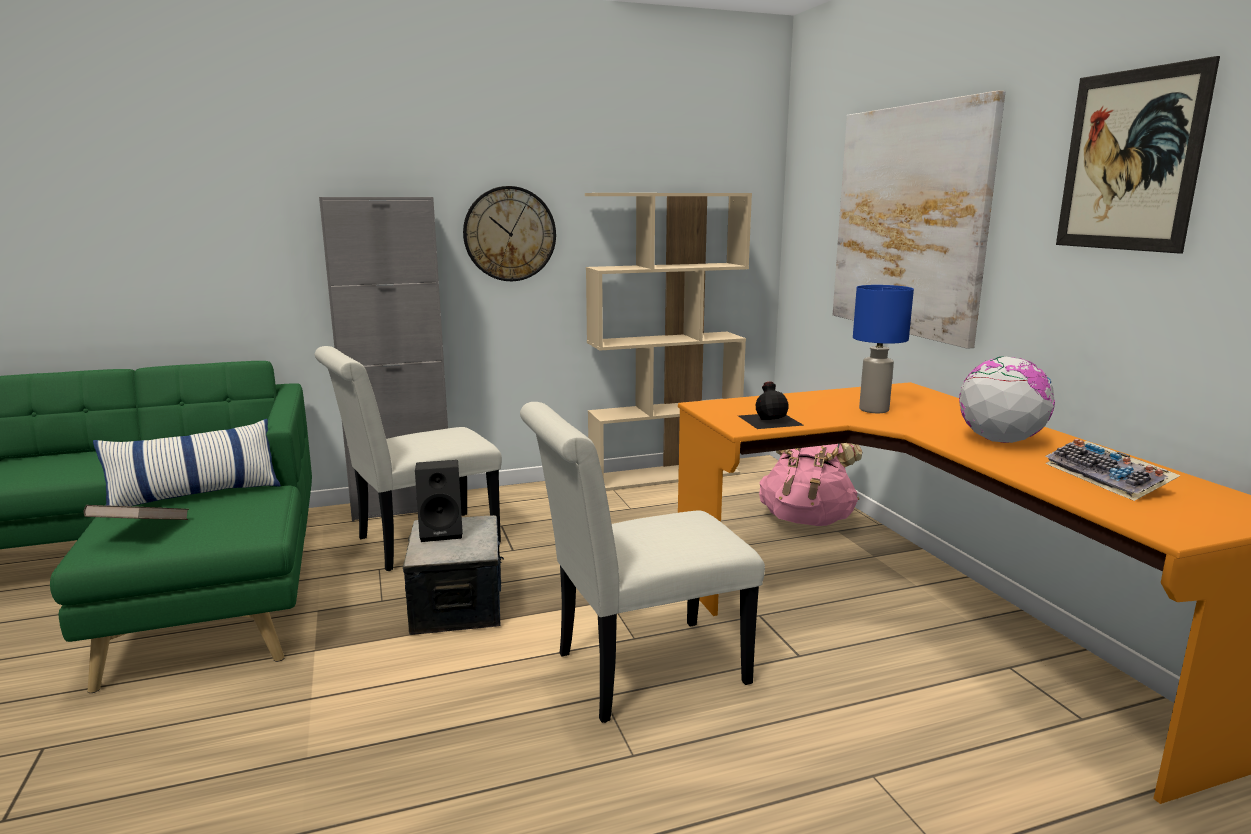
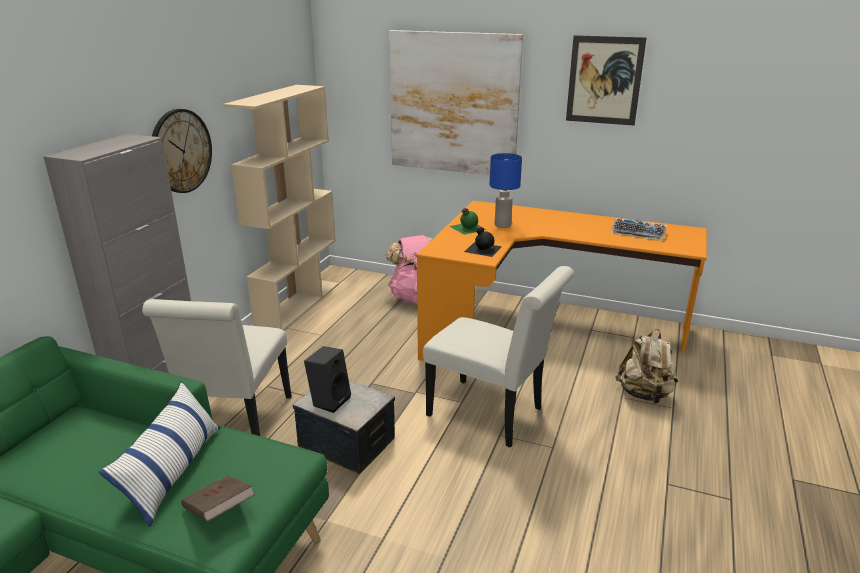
camera: 50 degrees left, 10 degrees up
white chair [520,402,765,723] -> white chair turned 75 degrees counterclockwise [423,266,574,447]
globe [959,356,1055,443] -> none
none -> green bottle [449,208,487,235]
none -> beige backpack [615,329,678,404]

